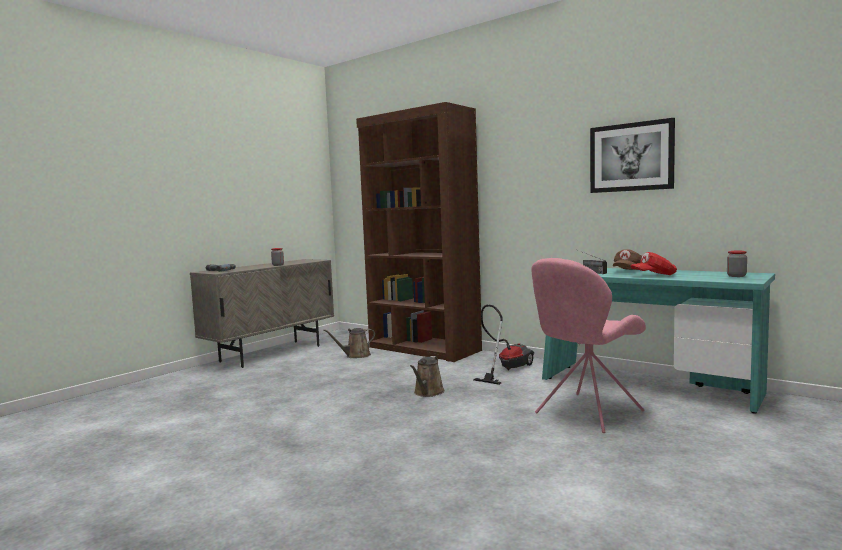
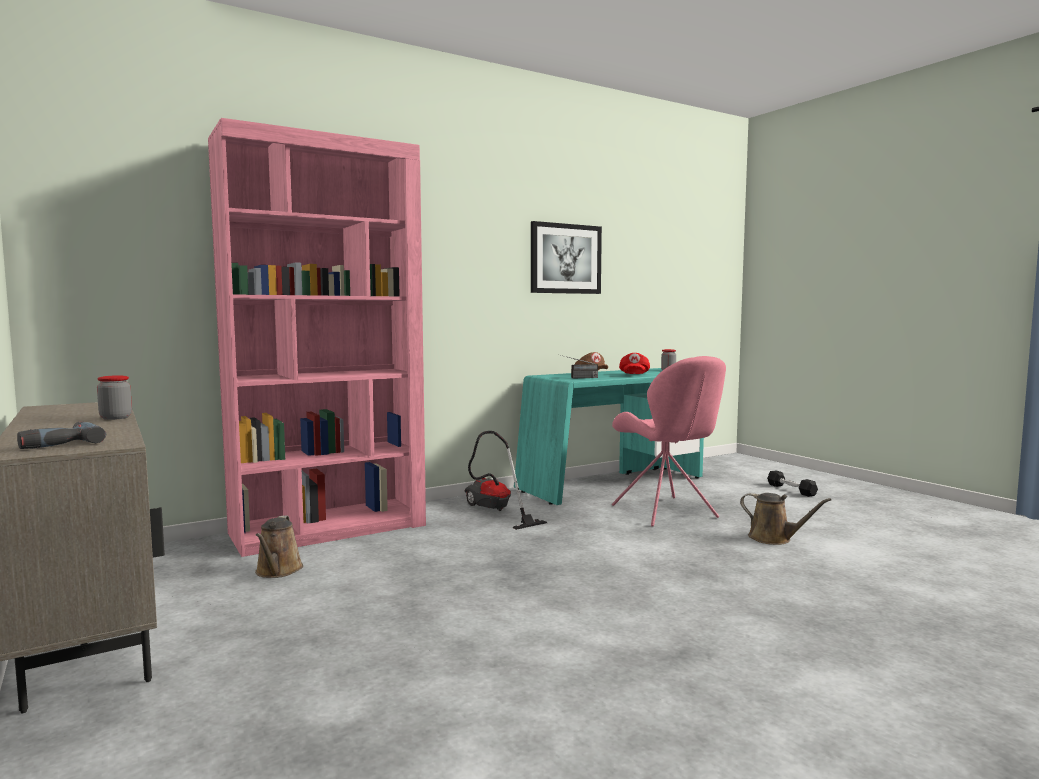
camera: 70 degrees left, 0 degrees up
brown bookcase [356,102,482,362] -> pink bookcase [208,118,426,557]
brown watering can [410,356,445,397] -> brown watering can moved to [740,493,831,545]
none -> black dumbbell [767,470,818,497]

